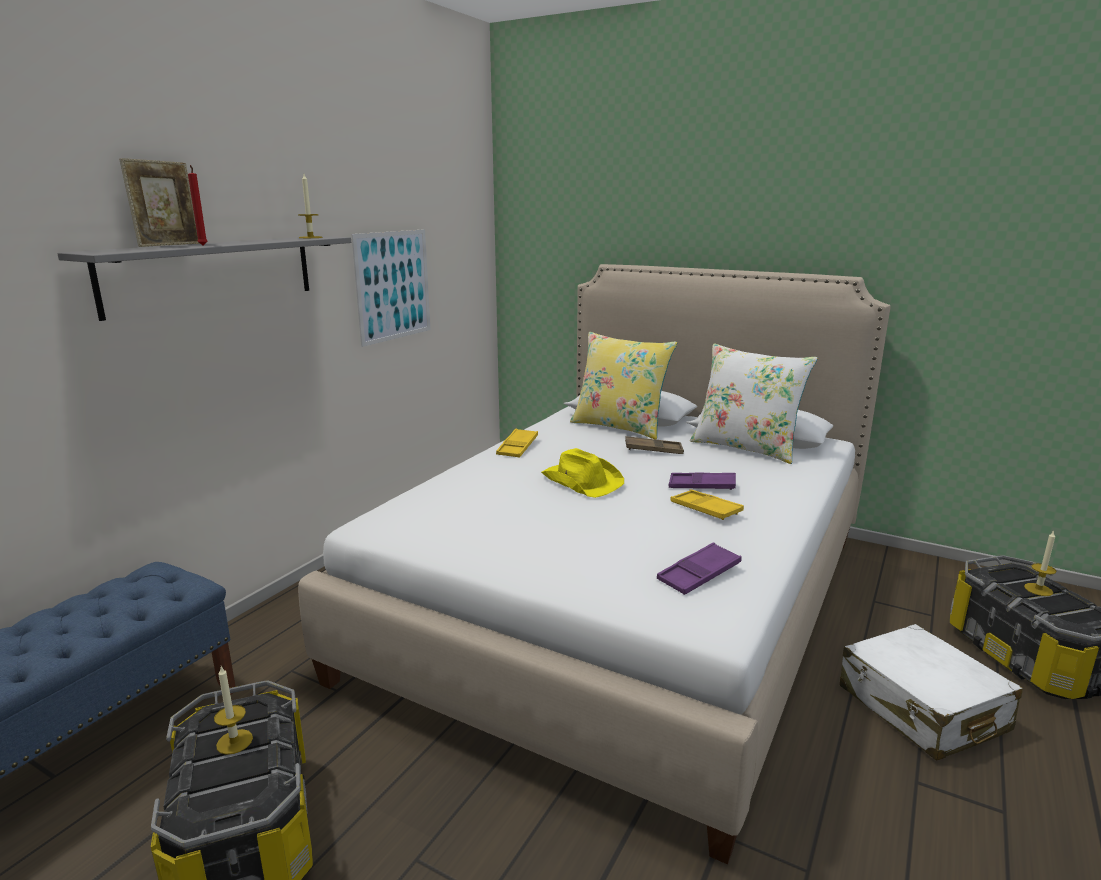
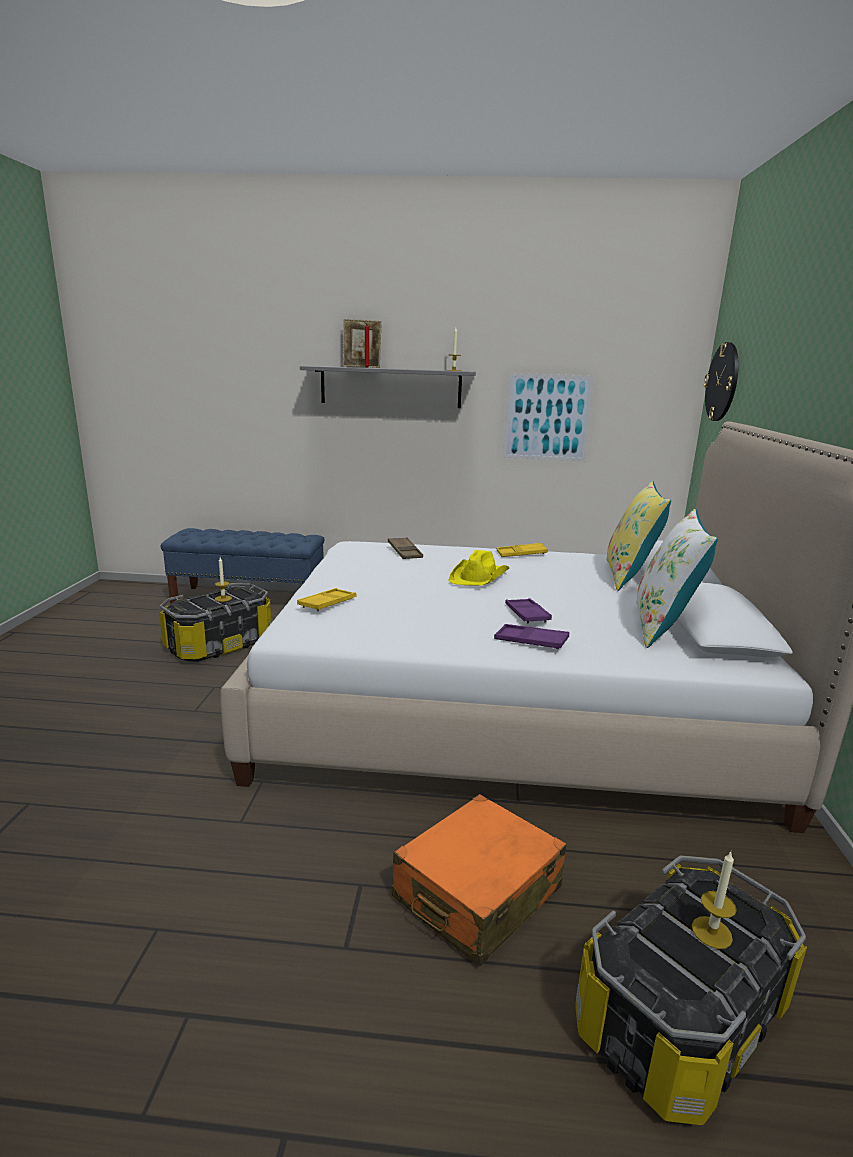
camera: 65 degrees right, 0 degrees up
brown tray [625,436,684,454] -> brown tray moved to [388,537,423,559]
purple tray [657,542,742,595] -> purple tray moved to [494,624,569,649]
yellow tray [670,489,744,520] -> yellow tray moved to [297,588,357,611]
white suitcase [840,624,1023,761] -> orange suitcase [392,794,566,966]
none -> wall clock [704,342,739,421]

